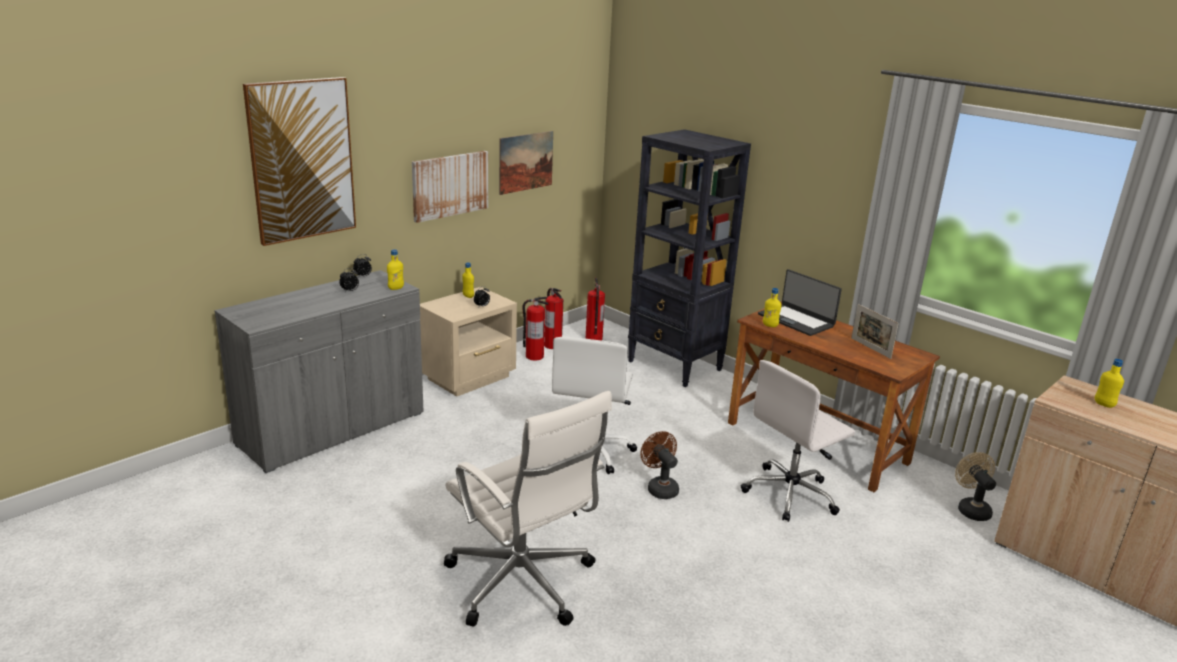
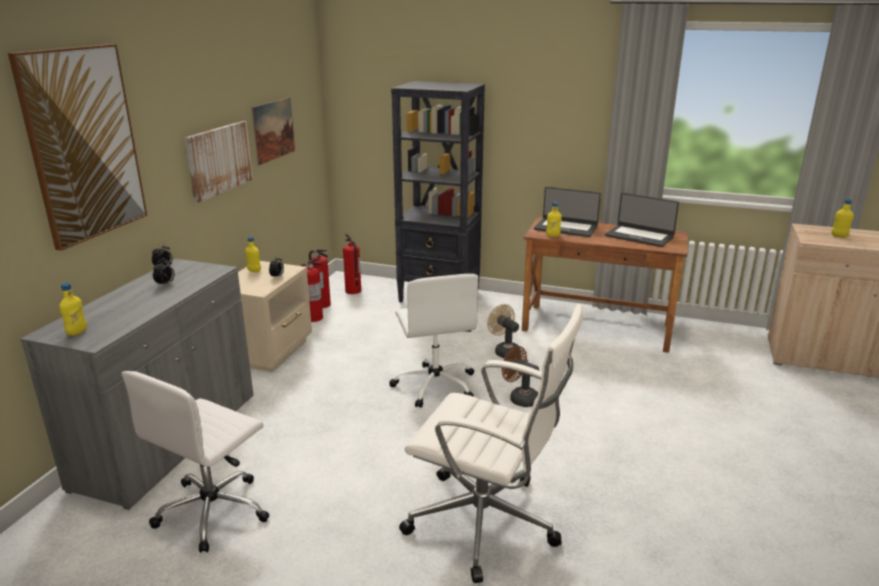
camera: 25 degrees left, 0 degrees up
yellow bottle [387,249,404,290] -> yellow bottle moved to [59,282,87,336]
white office chair [741,360,855,522] -> white office chair moved to [121,371,269,553]
picture frame [851,304,899,359] -> laptop [605,193,679,247]
beige fan [955,452,996,521] -> beige fan moved to [487,304,521,358]

